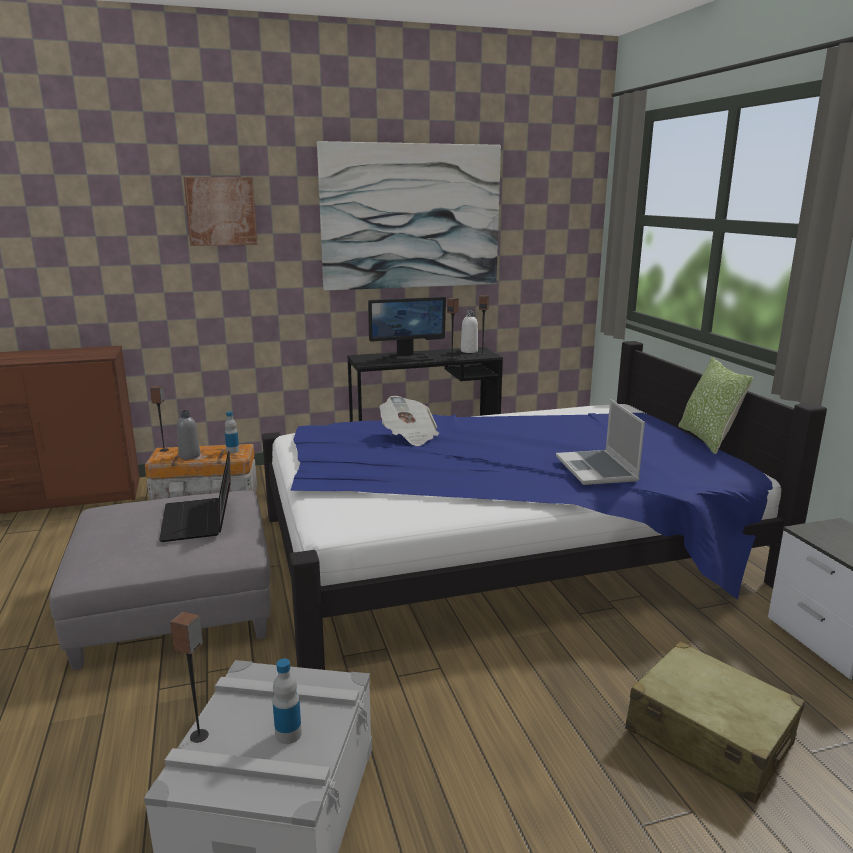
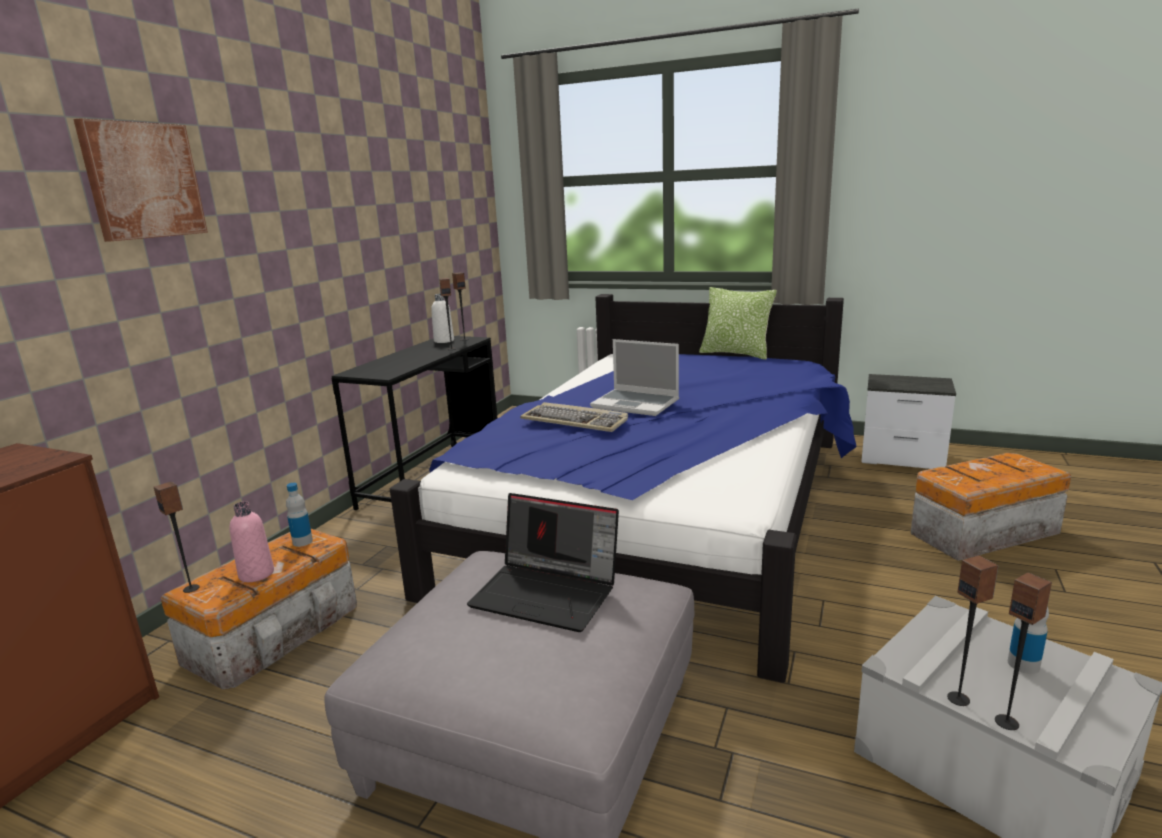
camera: 50 degrees left, 0 degrees up
grey bottle [177,410,200,460] -> pink bottle [229,501,274,582]
picture [317,141,501,291] -> none
monitor [368,297,446,363] -> none
newspaper [379,396,439,446] -> keyboard [520,402,628,432]
laptop [556,399,645,485] -> laptop moved to [590,339,679,416]
beige suitcase [625,641,805,804] -> storage box [911,453,1071,561]
none -> speaker [947,555,999,706]

